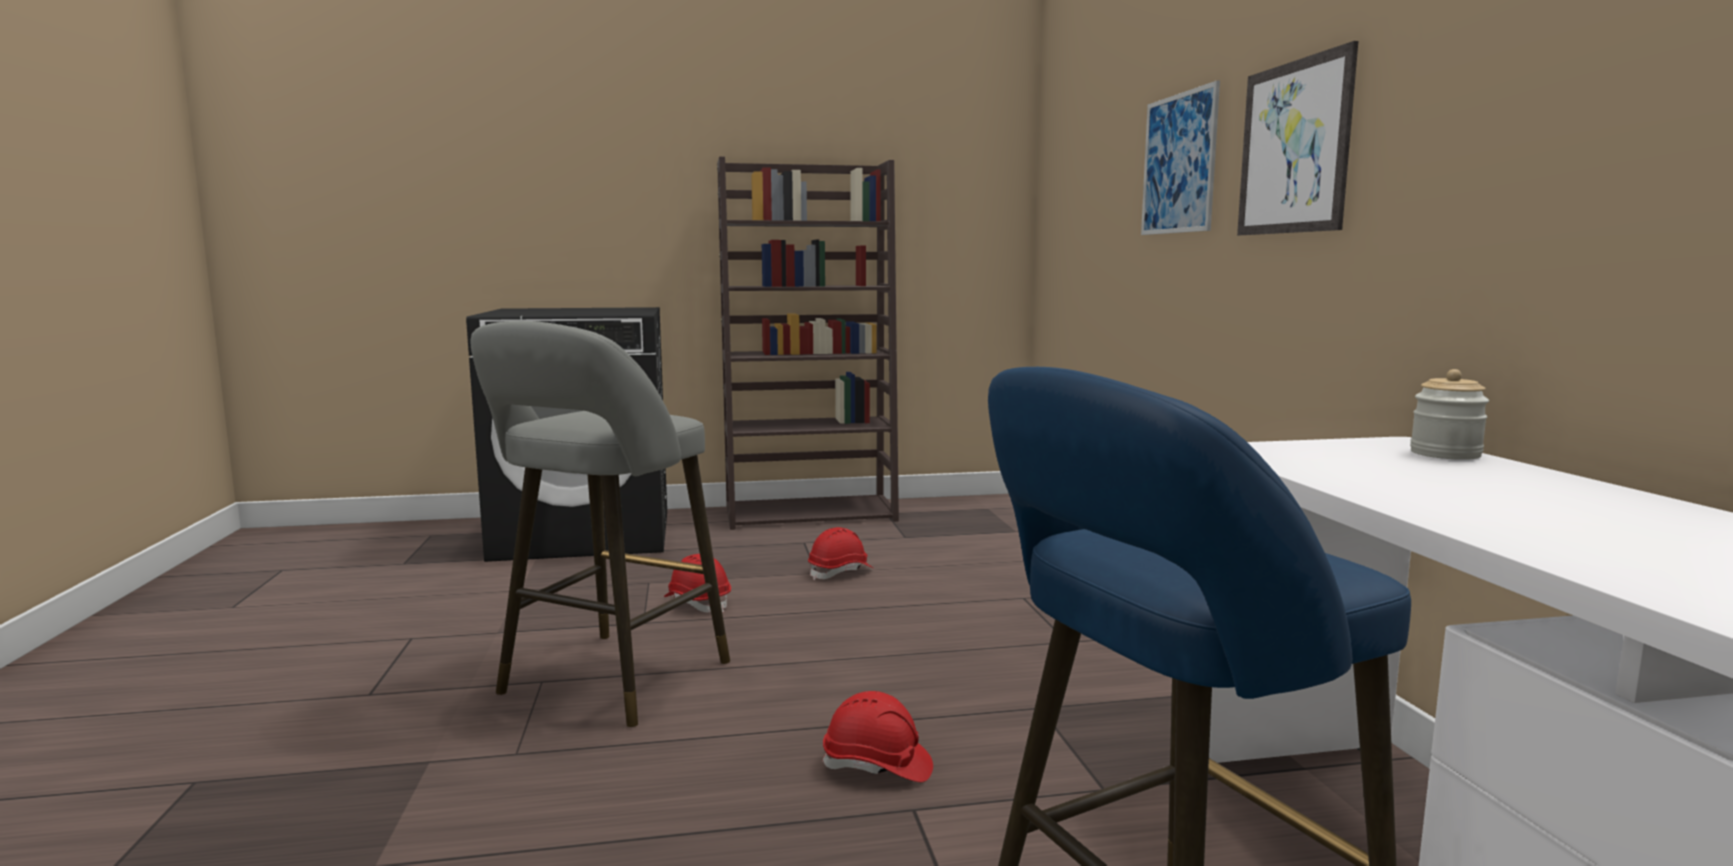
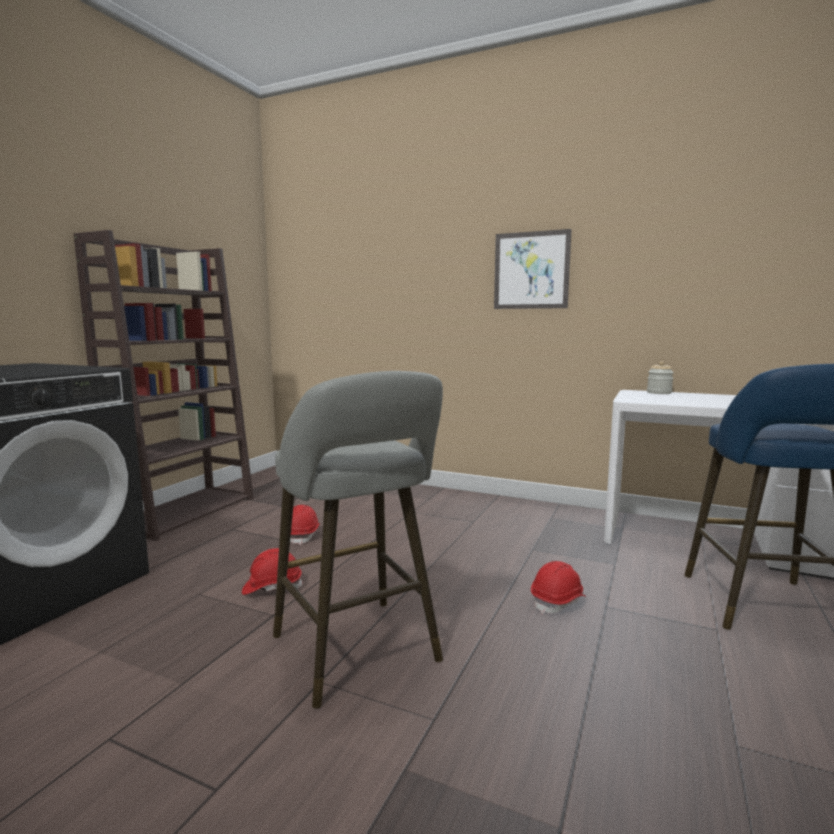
camera: 55 degrees left, 0 degrees up
picture [1141,81,1220,235] -> none

